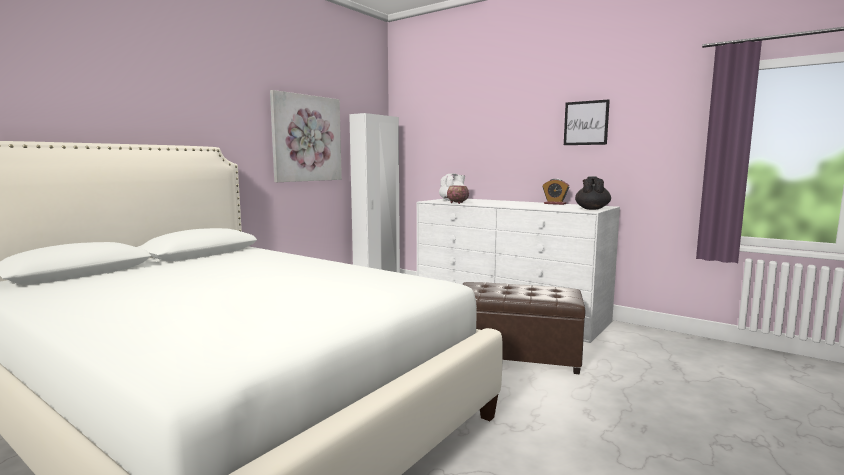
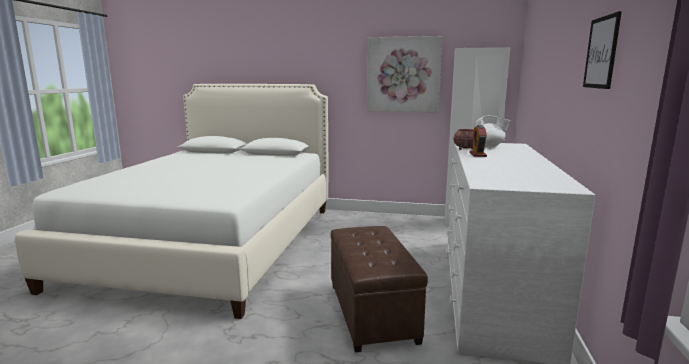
camera: 65 degrees right, 5 degrees up
alarm clock [542,179,569,205] -> alarm clock moved to [469,125,487,157]
black teapot [575,176,611,210] -> none

